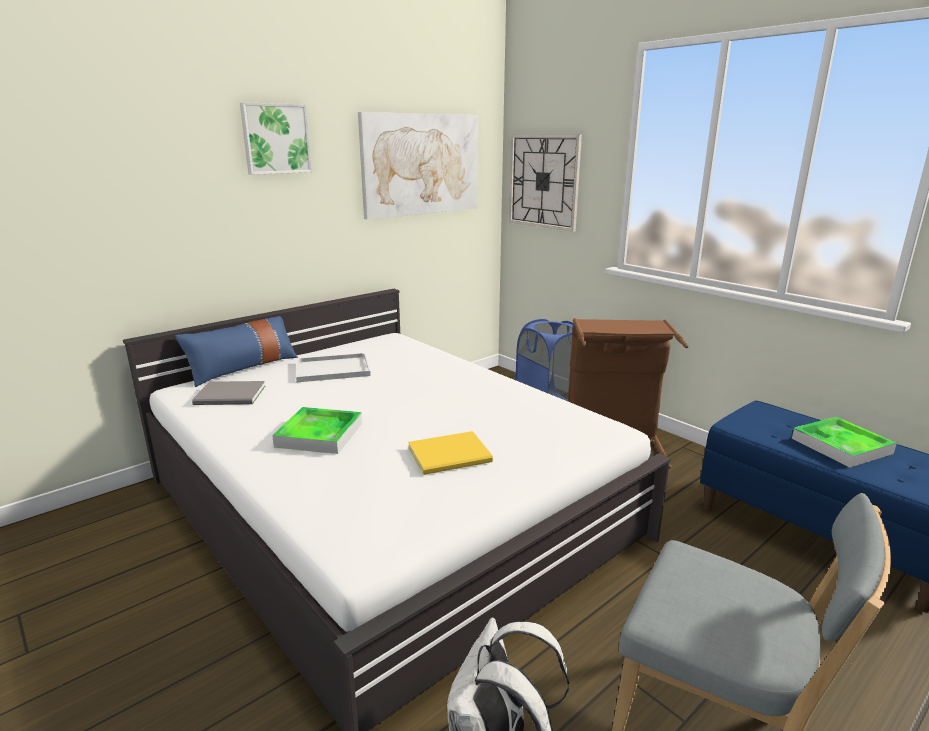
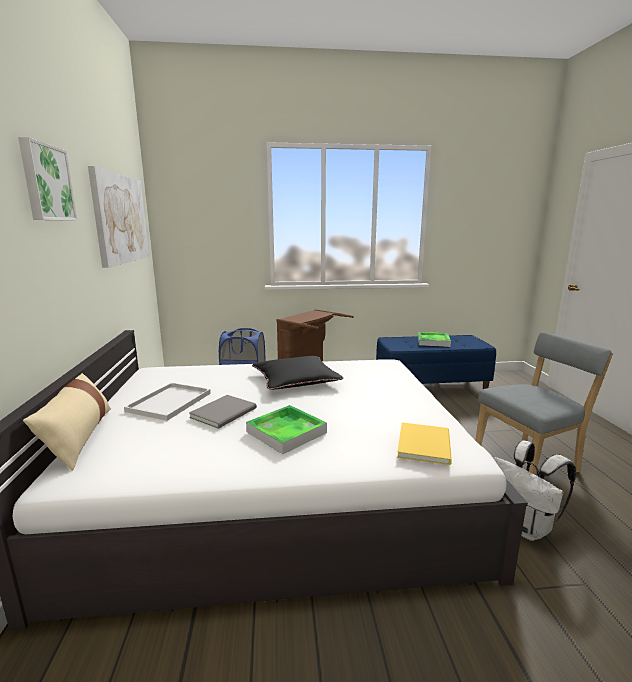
camera: 55 degrees left, 5 degrees down
blue pillow [175,316,298,387] -> beige pillow [23,373,111,470]
grey book [192,381,265,405] -> grey book moved to [189,395,257,429]
yellow book [408,431,493,475] -> yellow book moved to [397,422,452,465]
wall clock [509,134,582,232] -> none
none -> black pillow [252,356,343,390]

